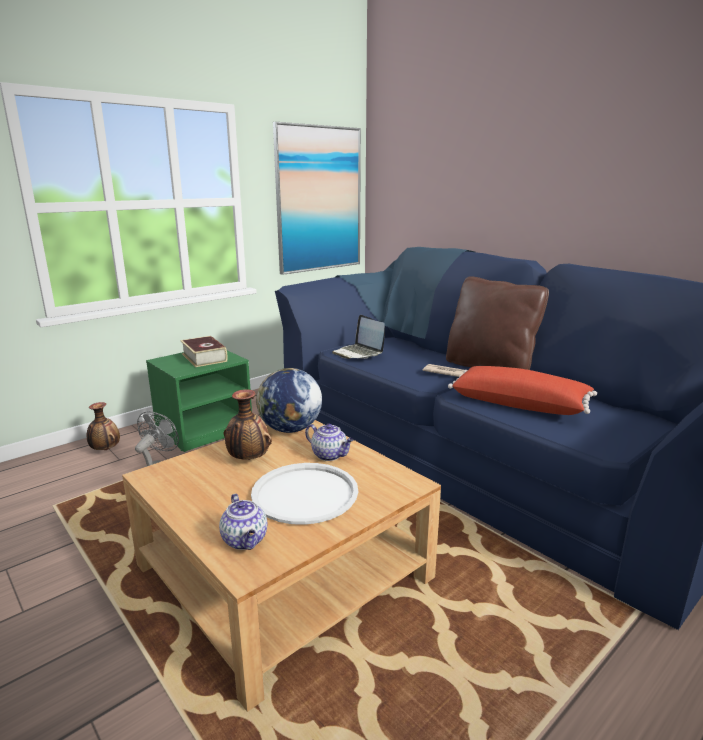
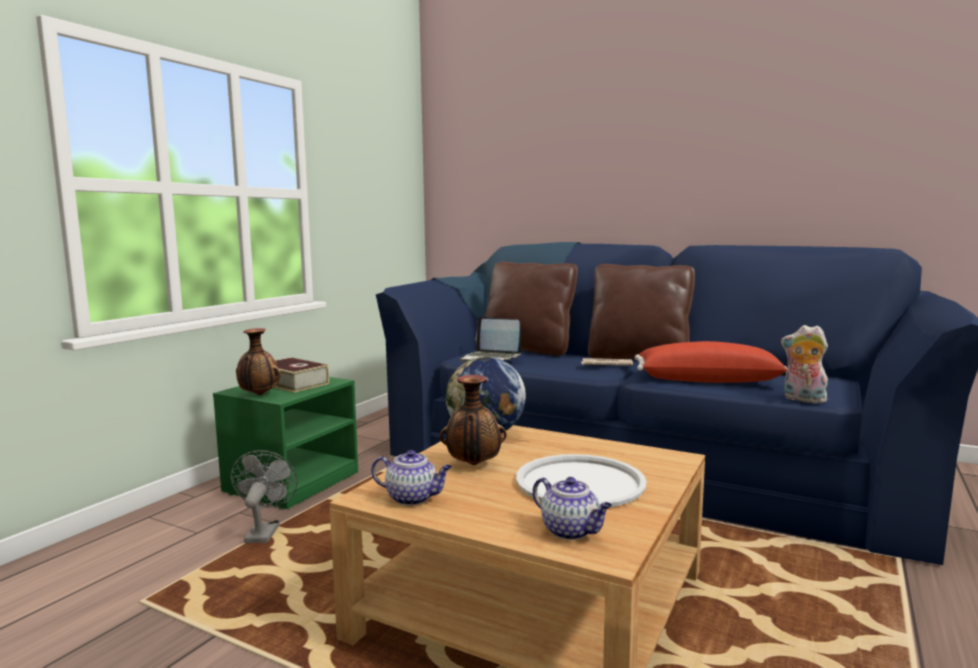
camera: 20 degrees left, 10 degrees down
vase [87,402,120,450] -> vase moved to [236,328,281,395]
picture [273,122,361,275] -> none
teapot [305,424,354,461] -> teapot moved to [371,450,452,506]
none -> brown pillow [485,262,578,356]
none -> plush toy [781,325,830,404]

